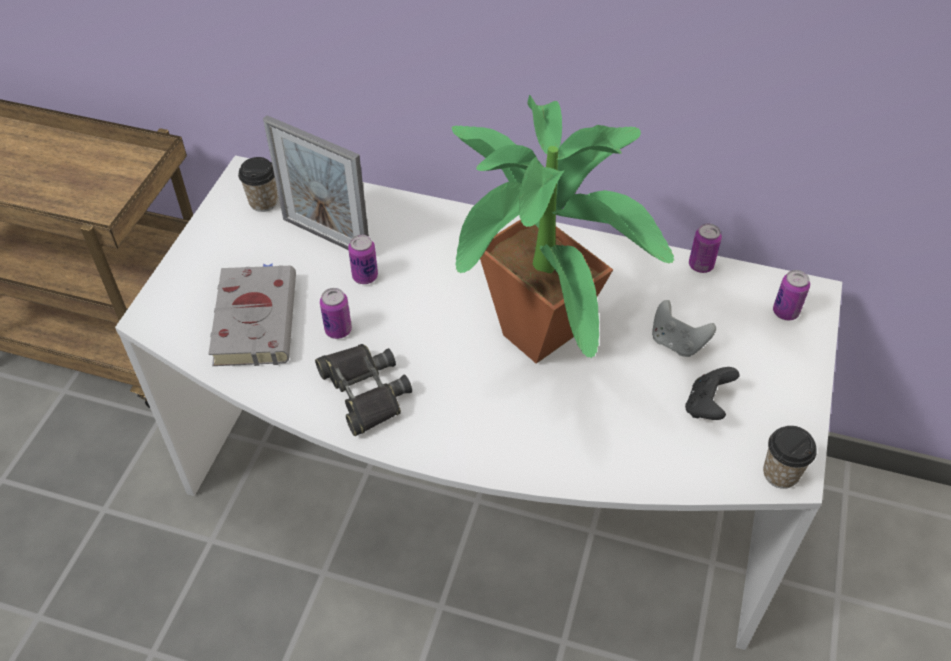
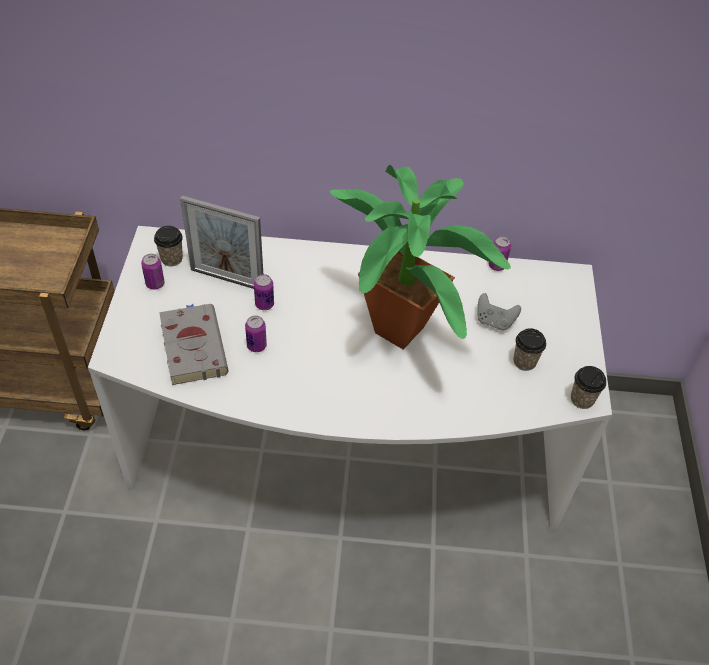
camera: 15 degrees left, 0 degrees up
black binoculars [315,344,412,436] -> none
black game controller [685,367,739,420] -> cup [513,328,546,371]
can [773,270,810,320] -> can moved to [141,254,165,290]

